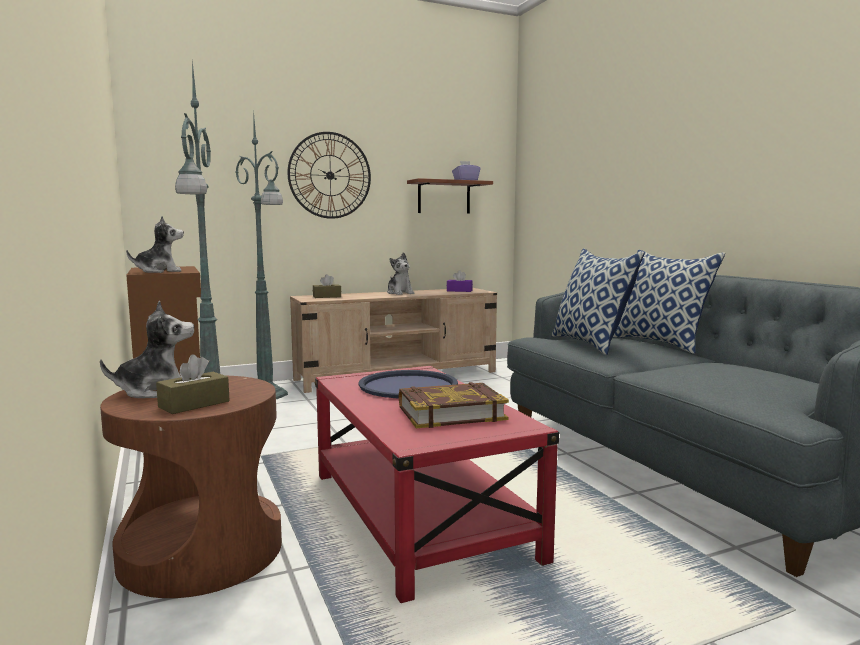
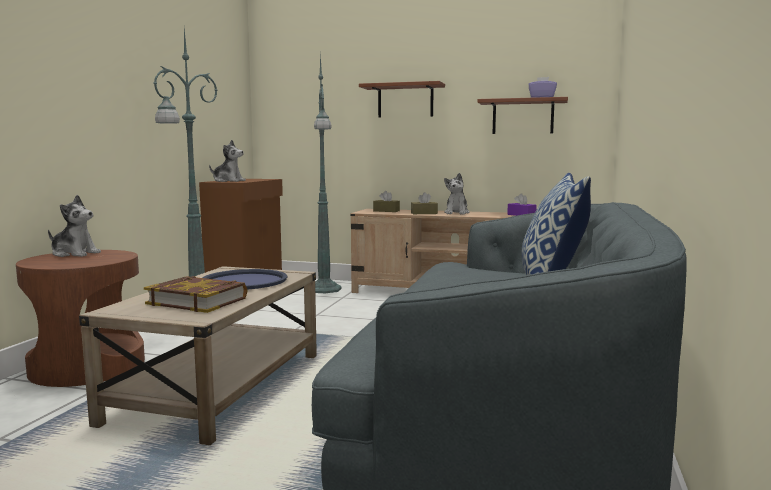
camera: 40 degrees right, 0 degrees up
brown tissue box [156,354,230,414] -> brown tissue box moved to [411,192,438,214]
wall clock [288,132,371,219] -> brown shelf [359,81,445,118]
red coffee table [315,366,559,603] -> beige coffee table [79,266,317,445]
pillow [552,249,645,355] -> none

